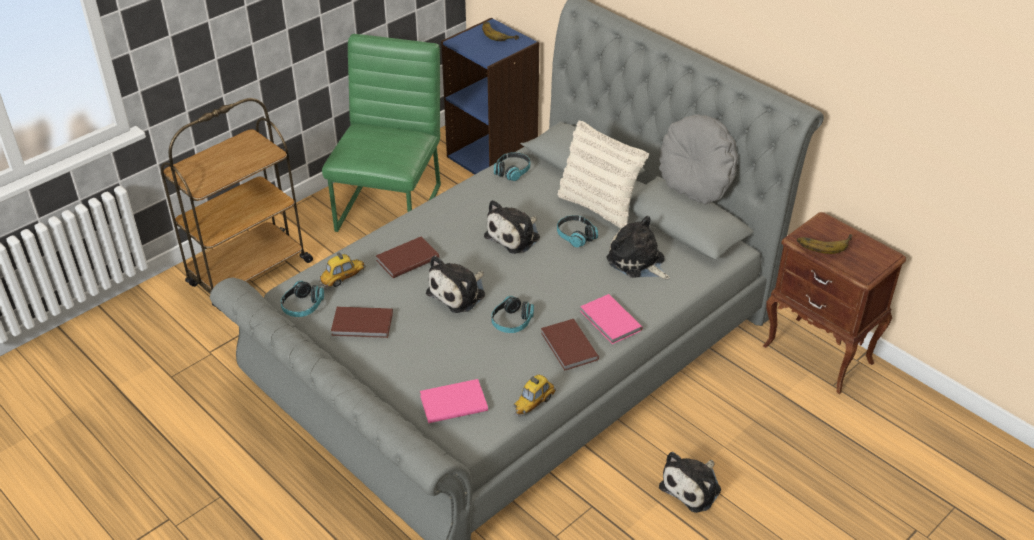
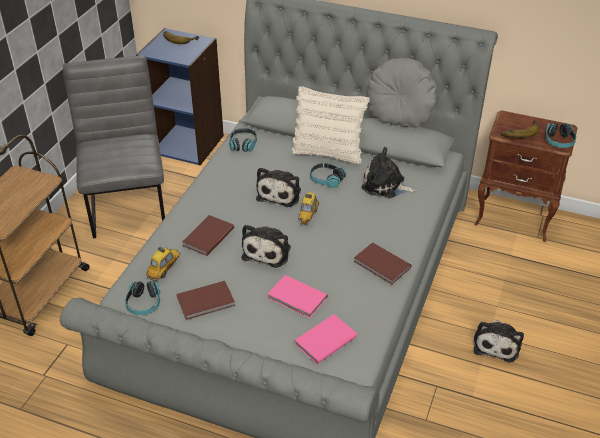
camera: 25 degrees left, 0 degrees up
green chair [322,34,441,232] -> grey chair [63,55,165,239]
headphones [491,296,534,333] -> headphones moved to [546,123,576,148]
toy car [513,375,556,417] -> toy car moved to [298,192,319,226]
pink book [580,294,643,344] -> pink book moved to [267,275,328,318]

